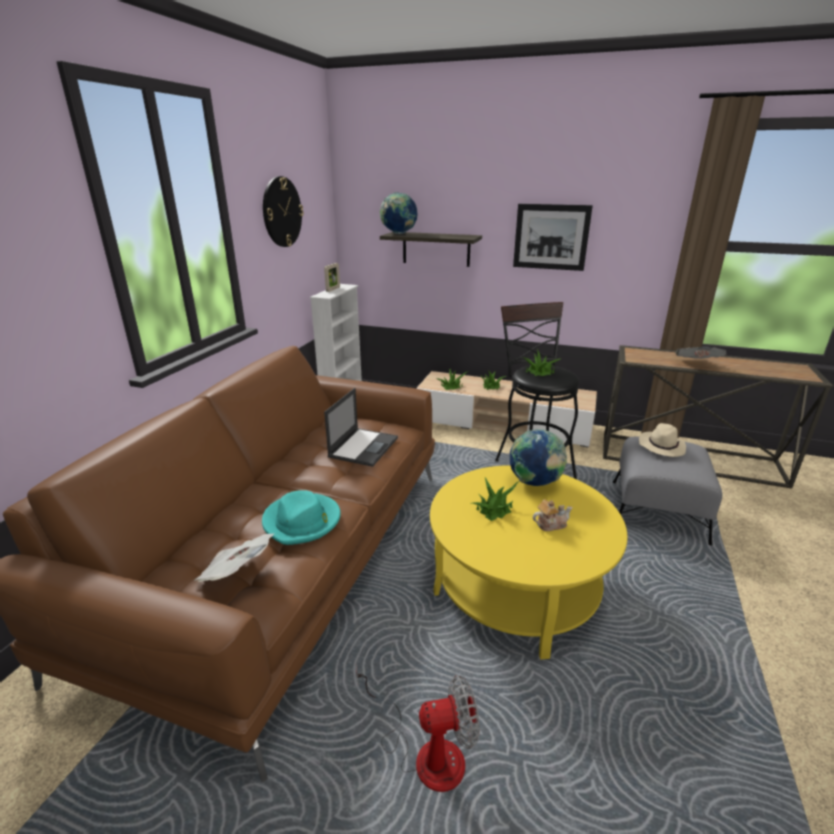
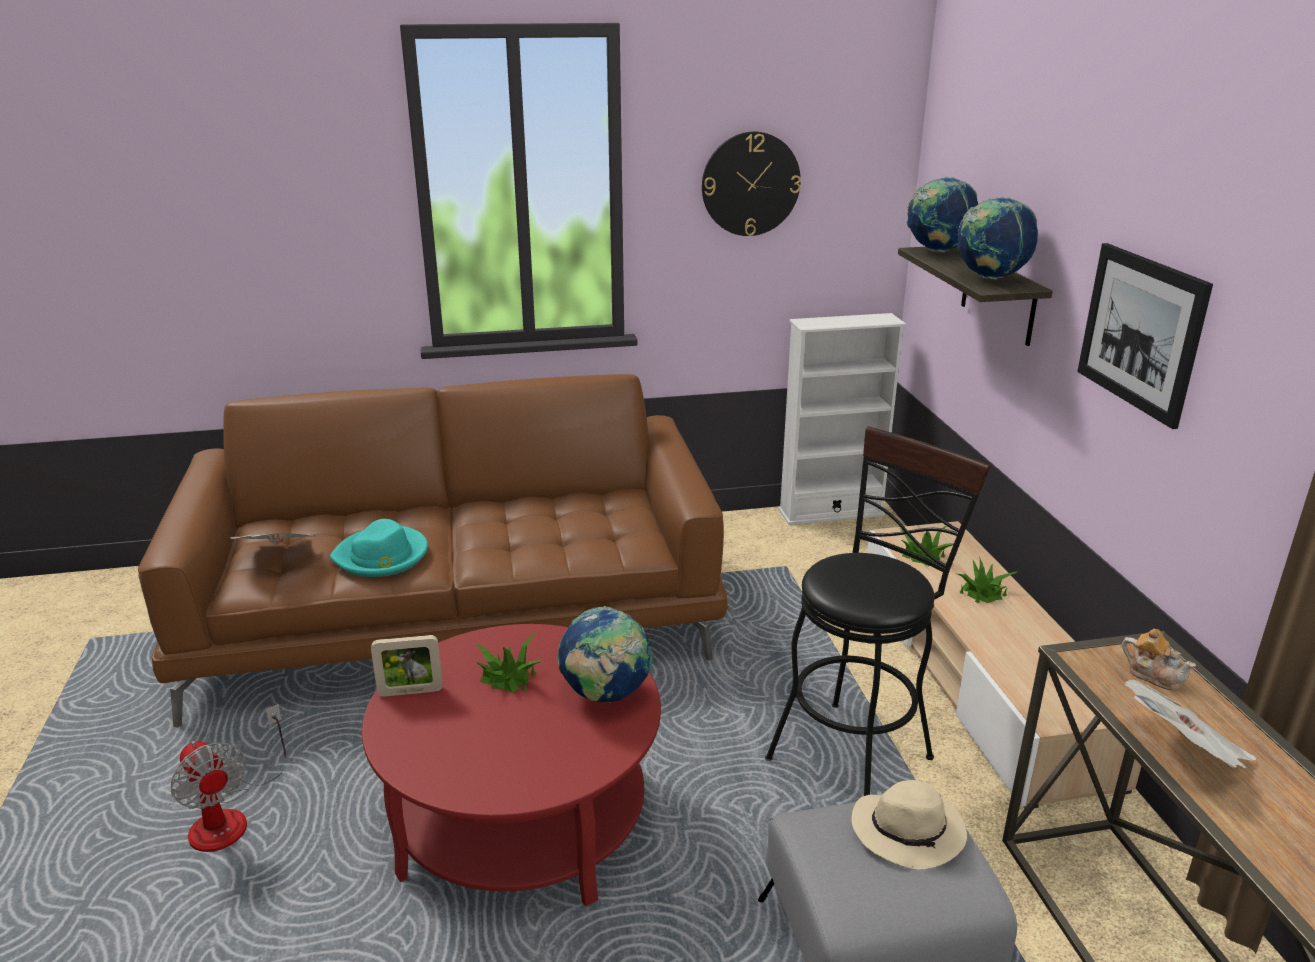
camera: 60 degrees right, 0 degrees up
picture frame [324,263,340,292] -> picture frame moved to [371,635,443,697]
laptop [324,388,398,467] -> none
yellow coffee table [430,465,627,659] -> red coffee table [362,624,661,907]
potted plant [522,349,560,376] -> none
teapot [533,499,573,531] -> teapot moved to [1122,628,1196,690]
none -> globe [957,197,1038,280]

